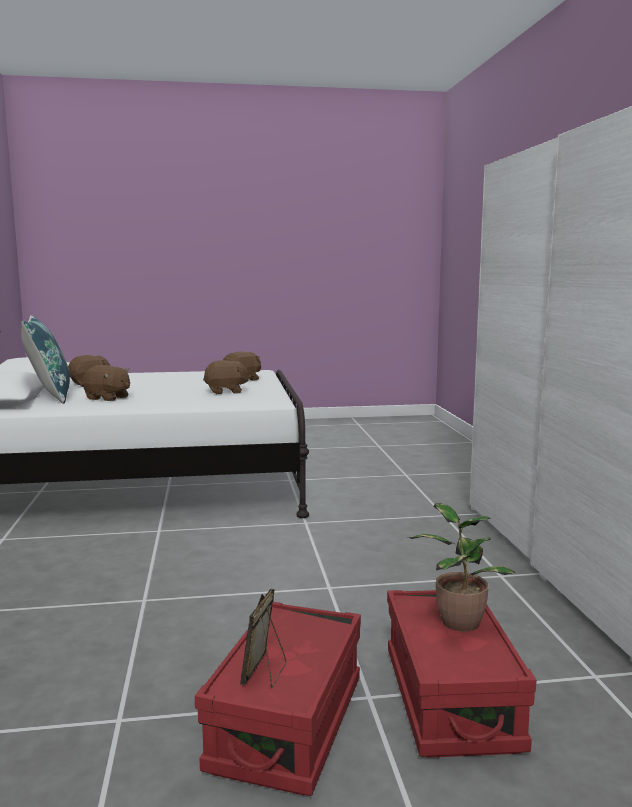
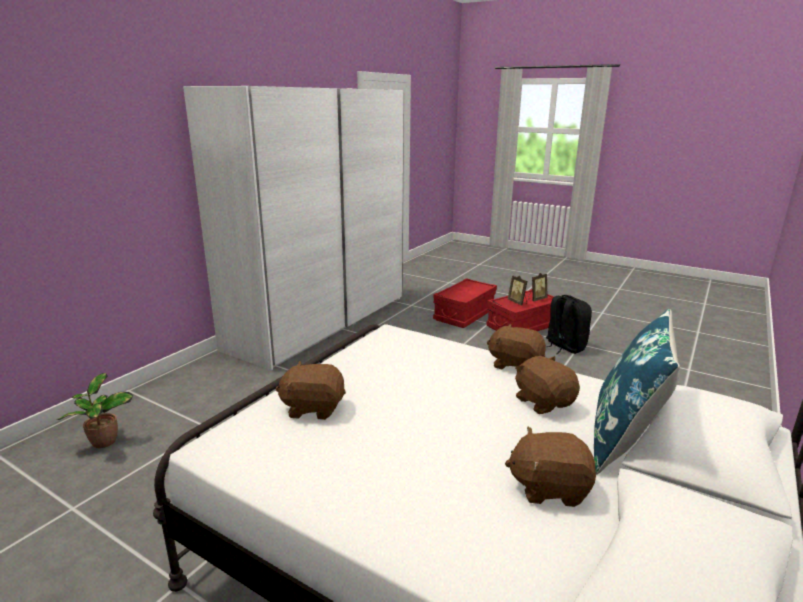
camera: 140 degrees left, 10 degrees up
brown plush toy [203,360,251,394] -> brown plush toy moved to [487,324,546,370]
potted plant [407,503,515,632] -> potted plant moved to [56,373,133,448]
none -> picture frame [508,275,527,305]
none -> black backpack [546,295,592,354]

